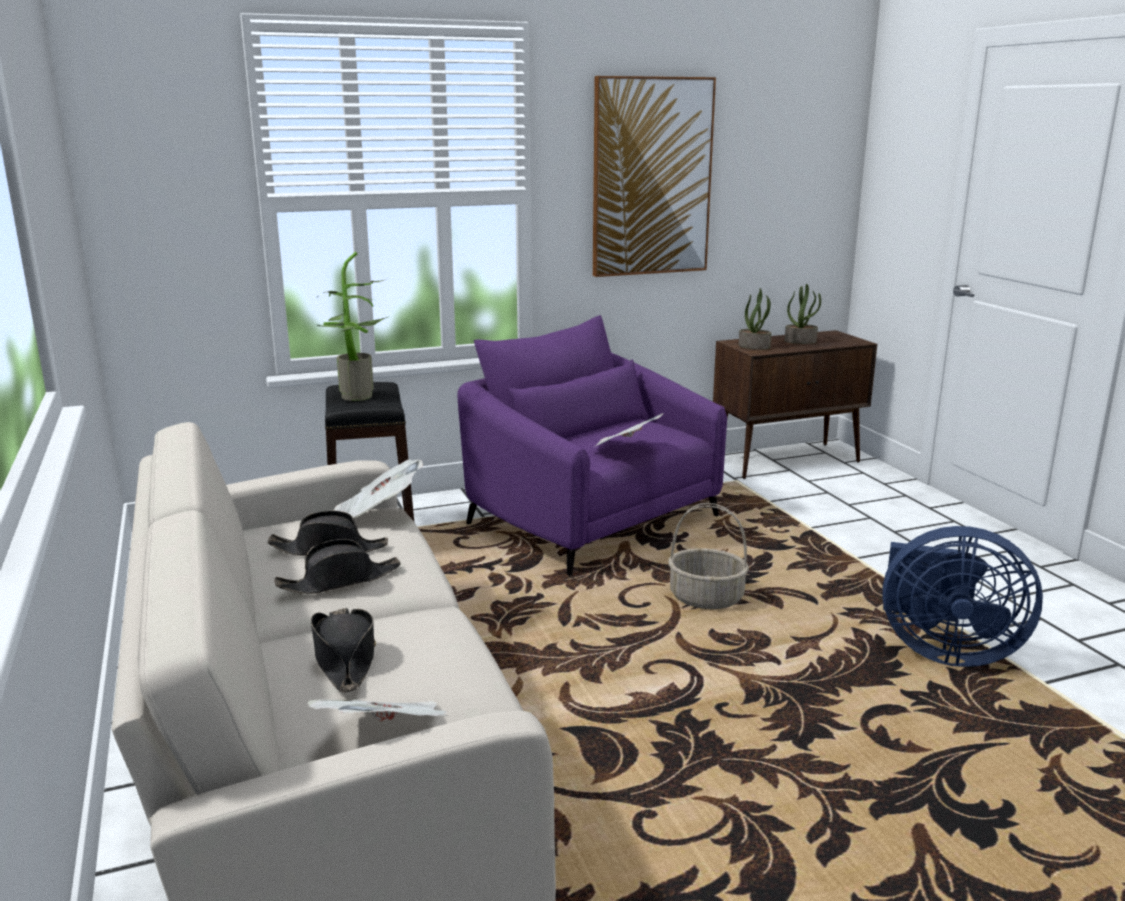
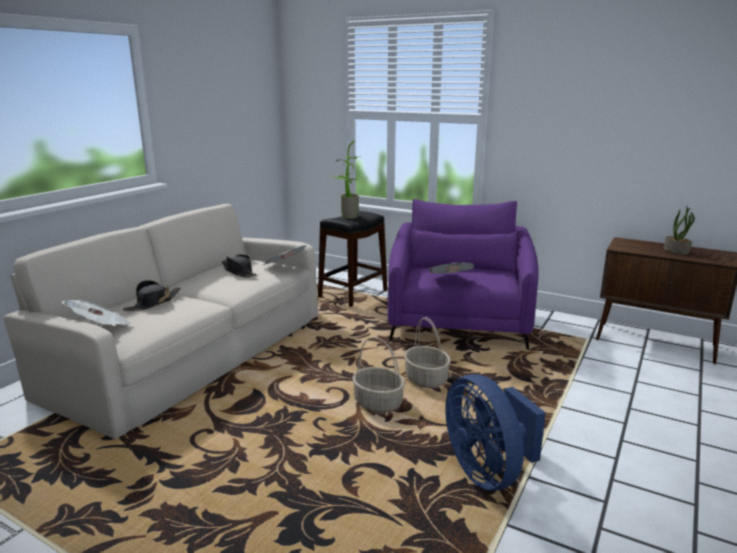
camera: 50 degrees right, 0 degrees up
black hat [274,539,401,594] -> none
picture [593,76,716,277] -> none
potted plant [739,288,771,350] -> none
none -> basket [352,337,405,413]

